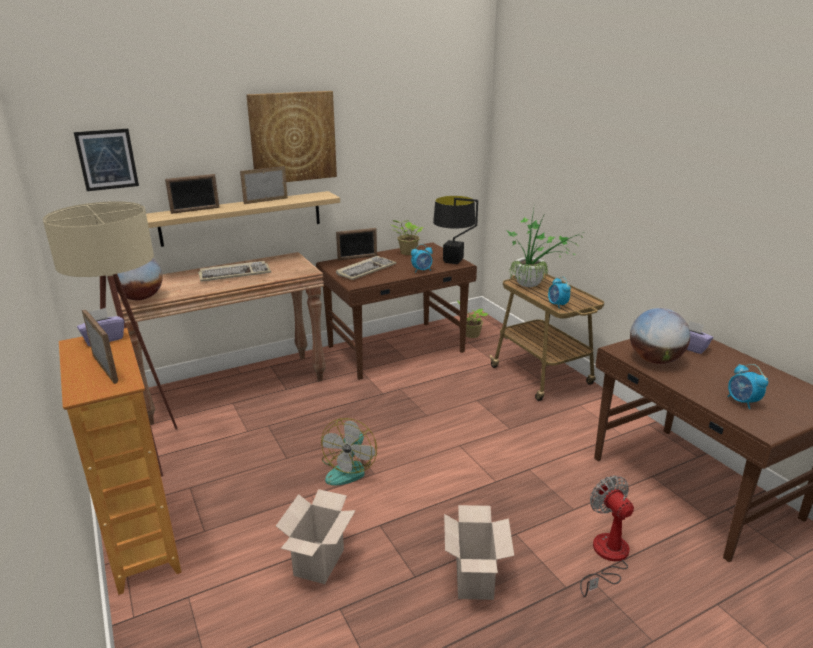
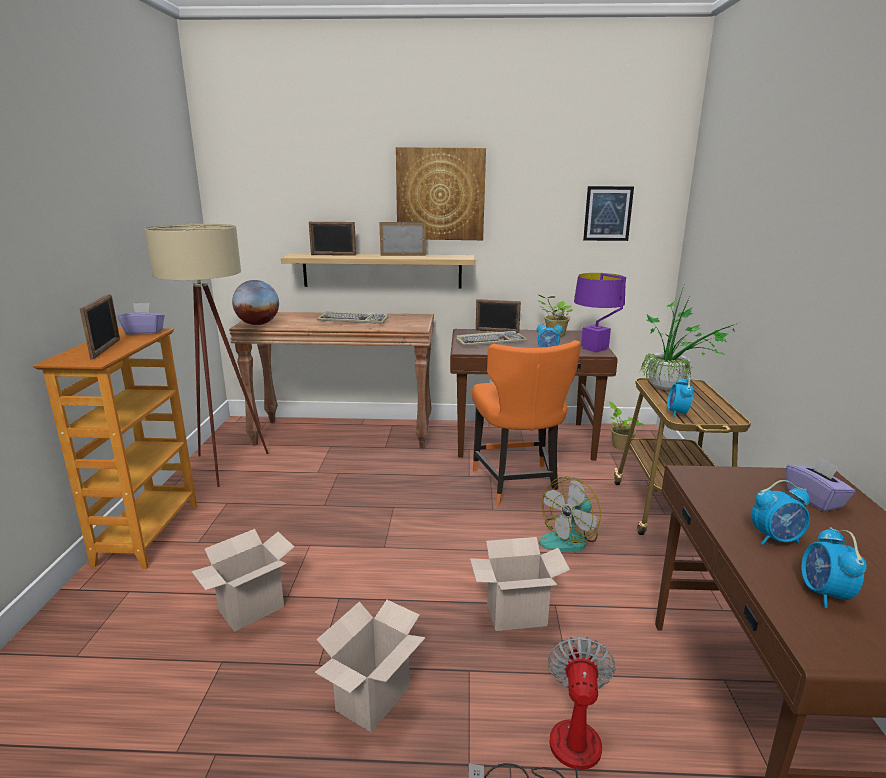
camera: 30 degrees right, 5 degrees down
picture [74,129,139,191] -> picture moved to [583,186,634,241]
fan [321,418,377,485] -> fan moved to [539,476,601,552]
black table lamp [433,196,478,264] -> purple table lamp [574,273,626,352]
globe [630,308,690,364] -> none
none -> cardboard box [470,537,570,631]
none -> orange chair [472,340,581,506]
none -> alarm clock [752,480,810,545]

